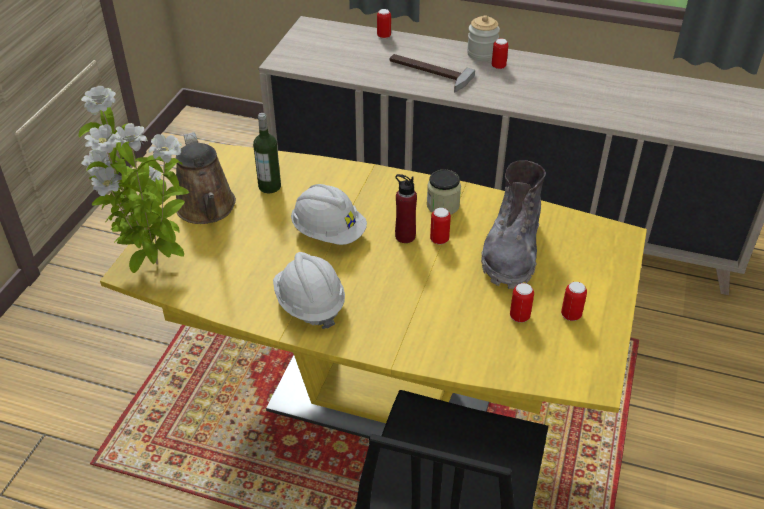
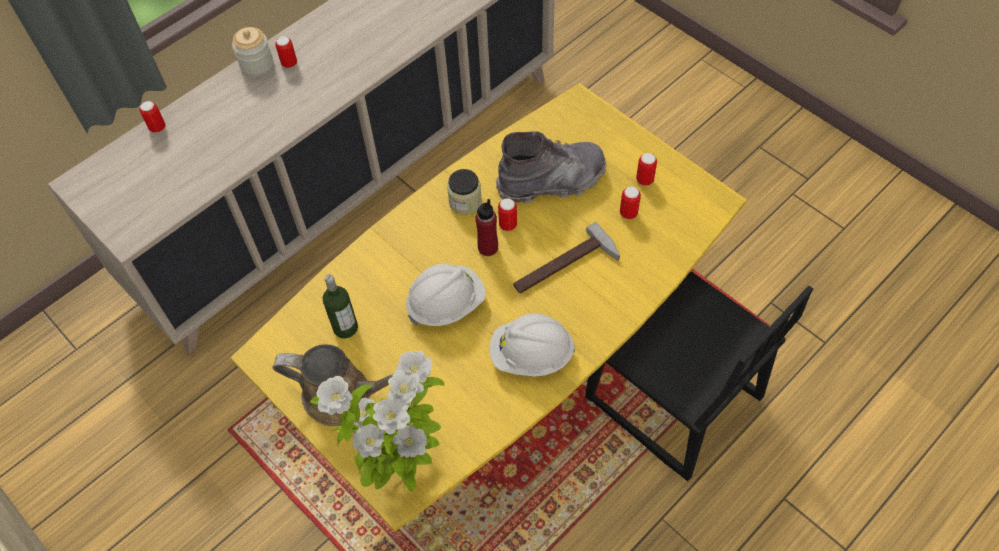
camera: 60 degrees left, 15 degrees up
hammer [389,54,475,92] -> hammer moved to [513,222,620,293]
grey boot [481,160,546,289] -> grey boot turned 60 degrees counterclockwise [496,131,607,204]

